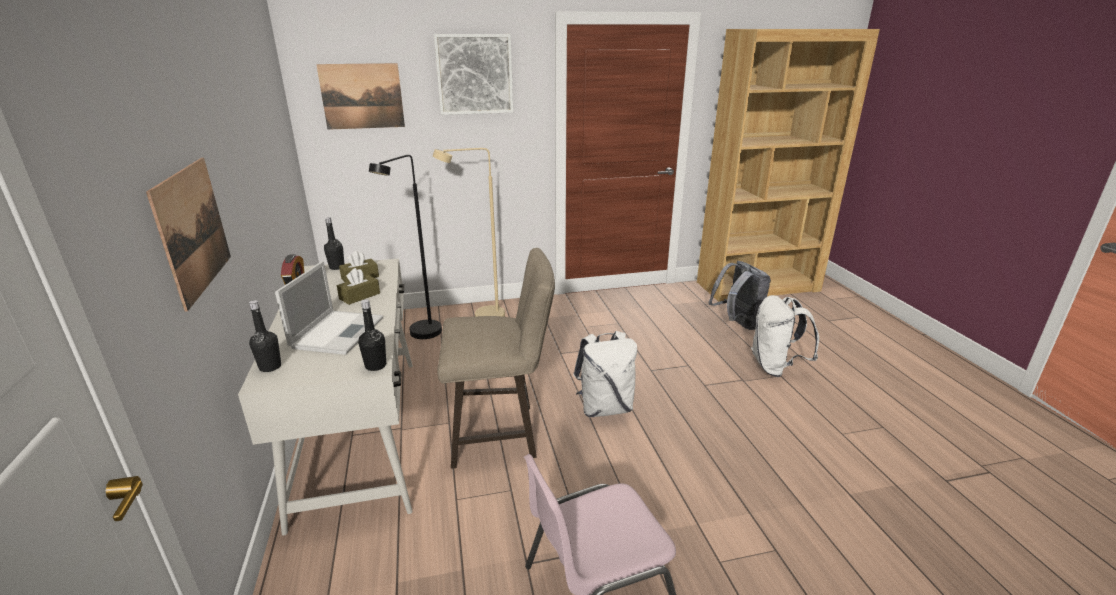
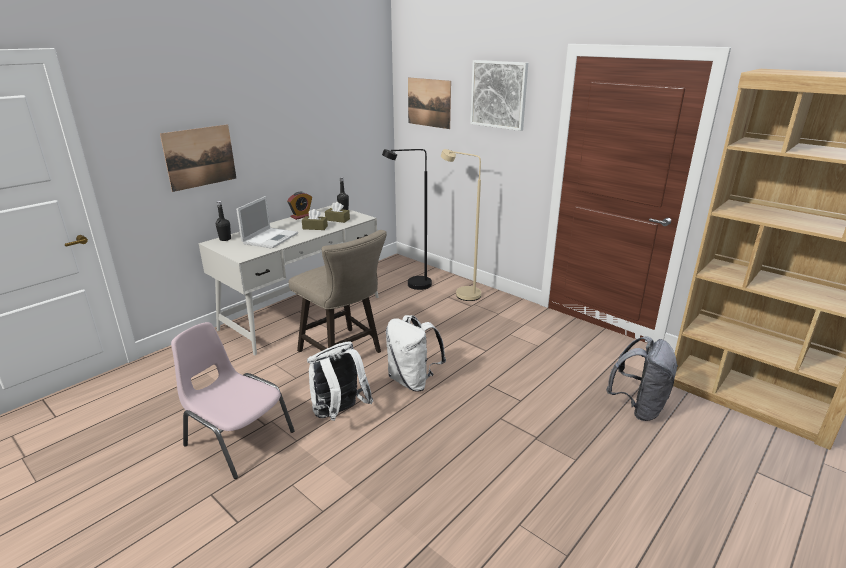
camera: 55 degrees right, 0 degrees up
laptop [275,261,383,355] -> laptop turned 45 degrees counterclockwise [236,196,298,249]
black bottle [358,299,386,371] -> none
white backpack [751,295,819,377] -> white backpack moved to [307,342,373,421]

